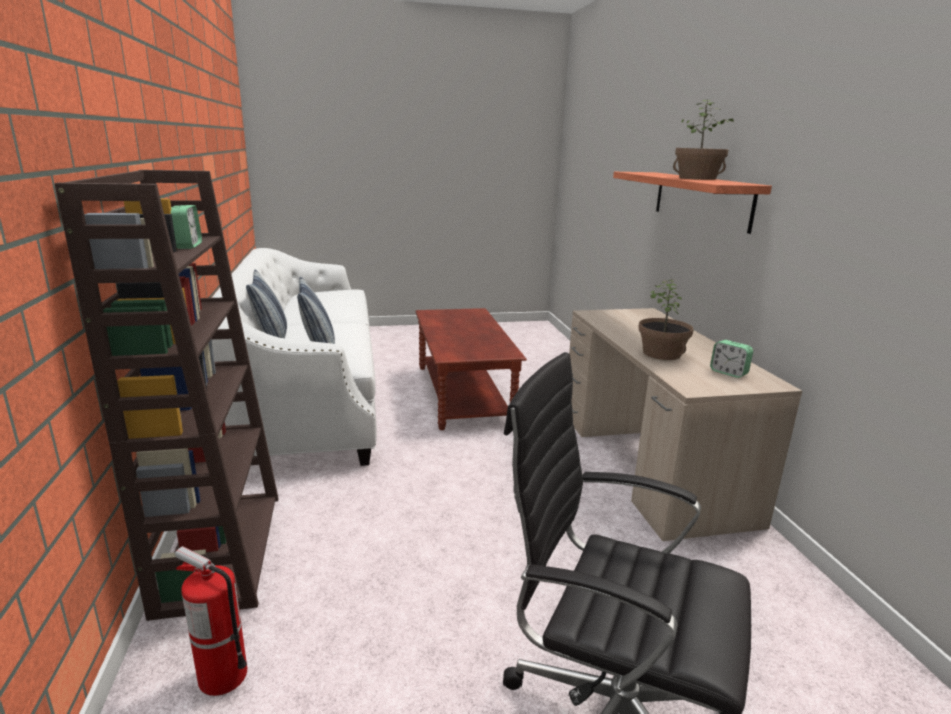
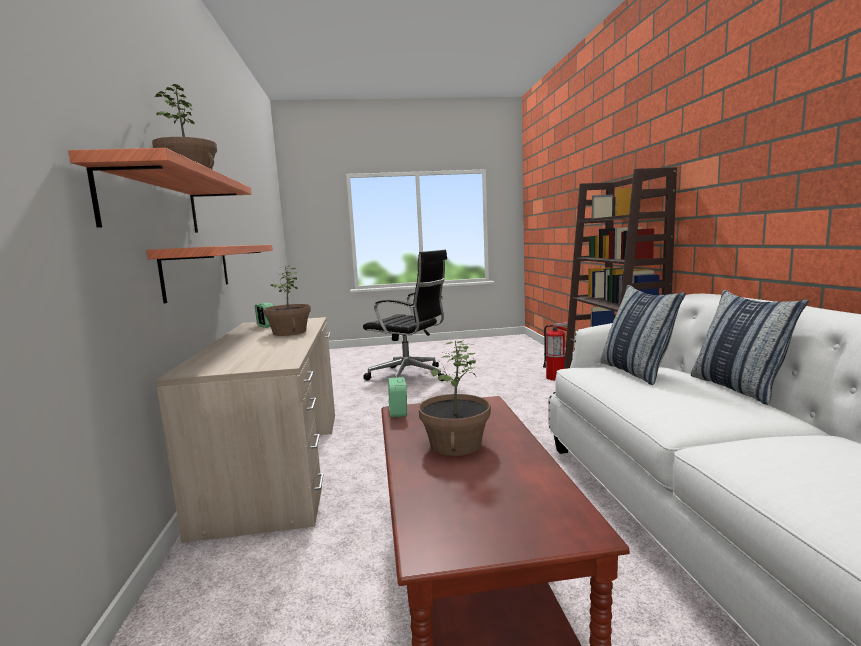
camera: 175 degrees left, 10 degrees down
alarm clock [171,205,202,249] -> alarm clock moved to [388,377,407,418]
none -> shelf [146,245,273,303]
none -> potted plant [419,341,491,456]

